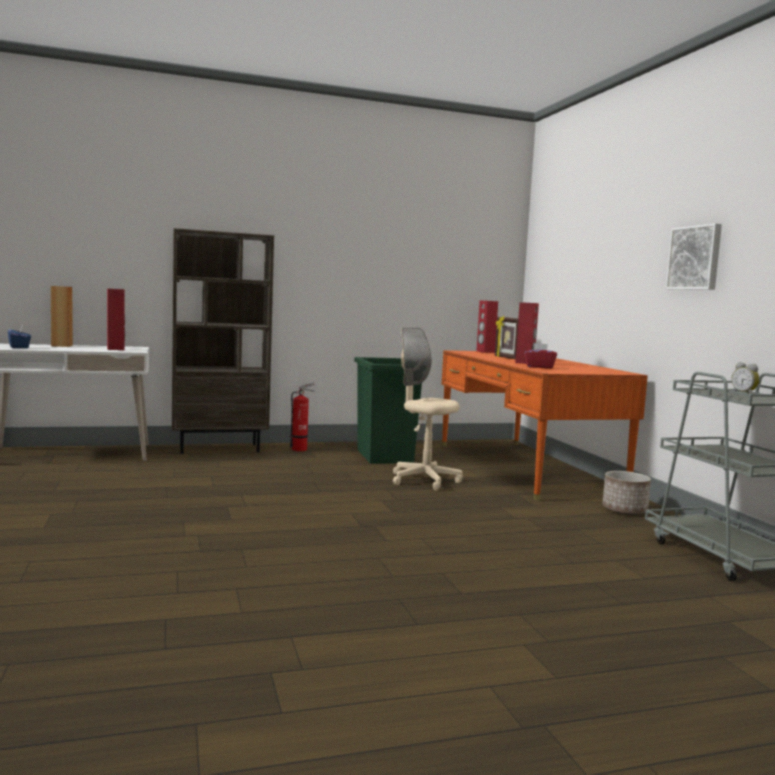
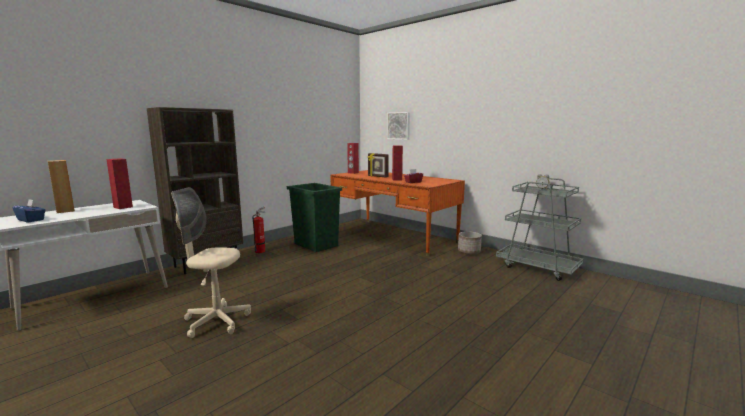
camera: 30 degrees left, 5 degrees up
beige office chair [393,328,463,491] -> beige office chair moved to [171,187,251,338]
picture [666,223,722,290] -> picture moved to [387,112,410,140]

